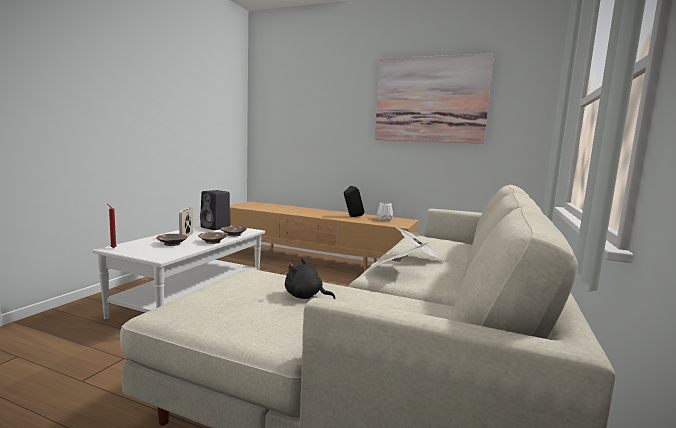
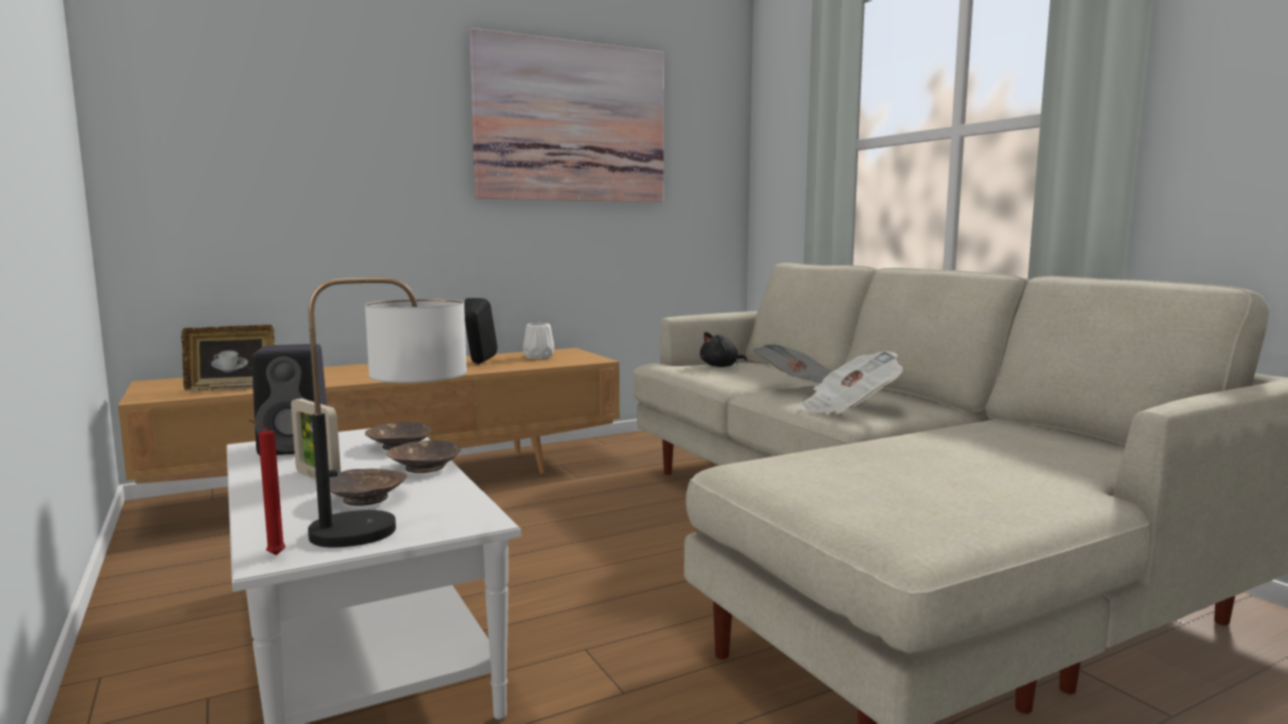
camera: 50 degrees left, 0 degrees up
black plush toy [285,259,335,299] -> black plush toy moved to [700,332,747,367]
none -> picture frame [181,325,275,391]
none -> table lamp [308,278,467,548]

